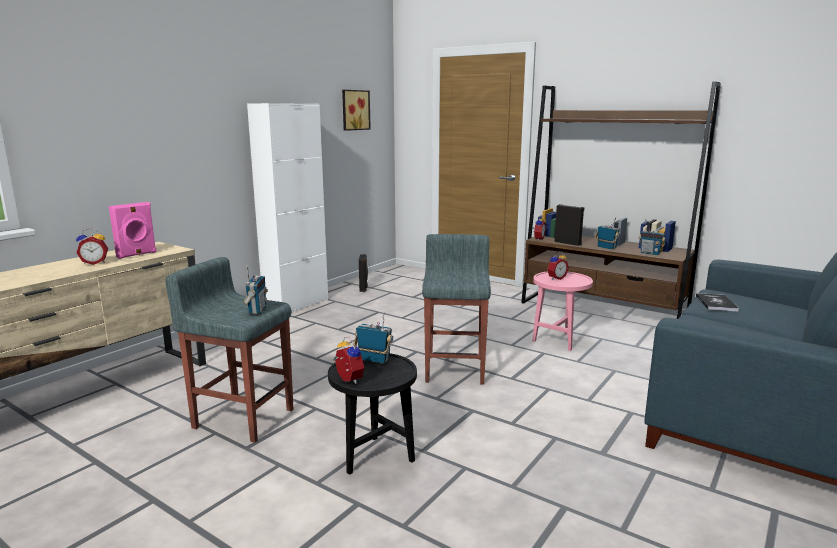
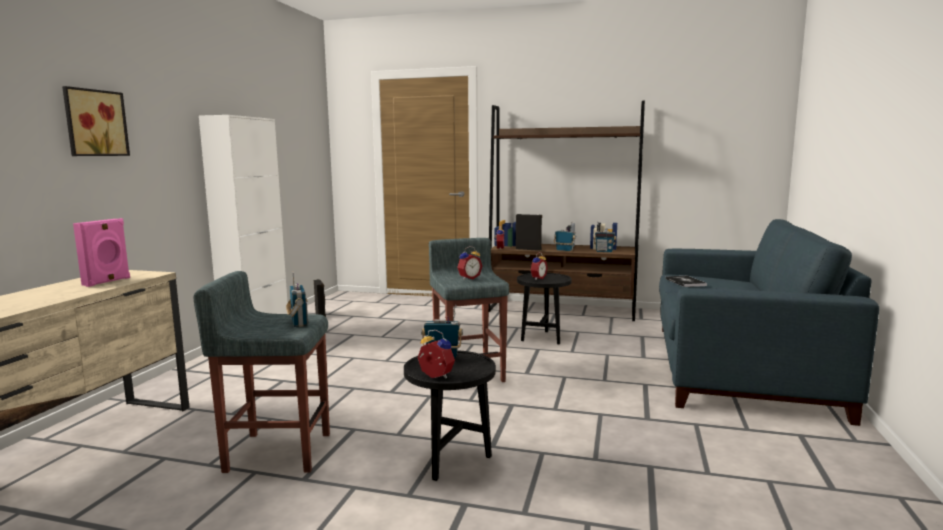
camera: 20 degrees left, 5 degrees down
alarm clock [76,228,108,265] -> alarm clock moved to [457,246,482,280]
picture [342,90,371,131] -> picture moved to [62,86,130,156]
pink side table [532,271,593,351] -> black side table [517,273,572,344]

